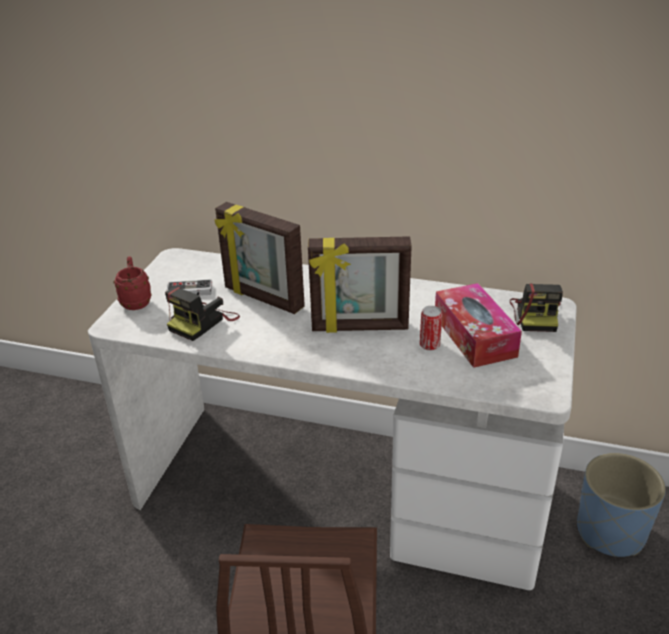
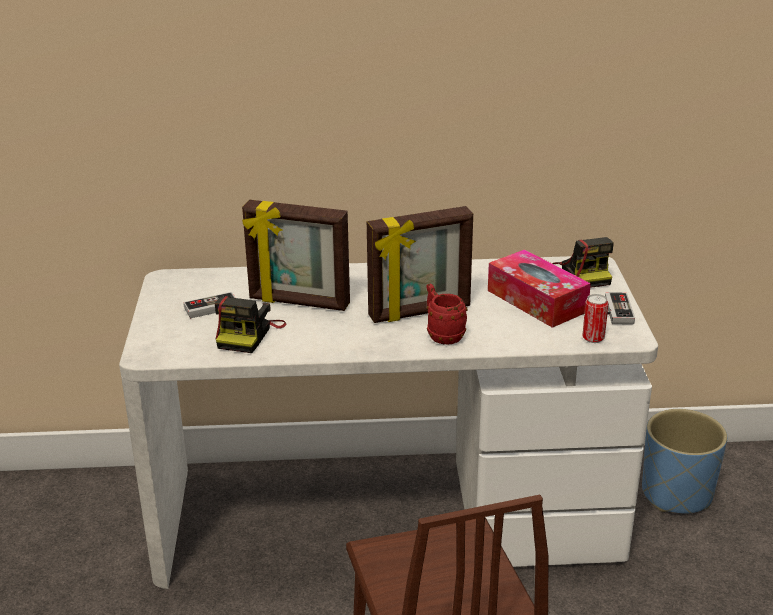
camera: 20 degrees left, 5 degrees down
red mug [114,256,151,310] -> red mug moved to [426,283,468,345]
can [420,306,442,351] -> can moved to [582,294,608,343]
none -> game controller [605,292,635,324]

